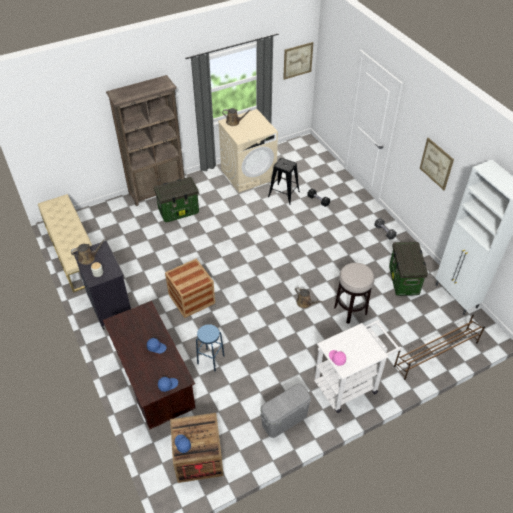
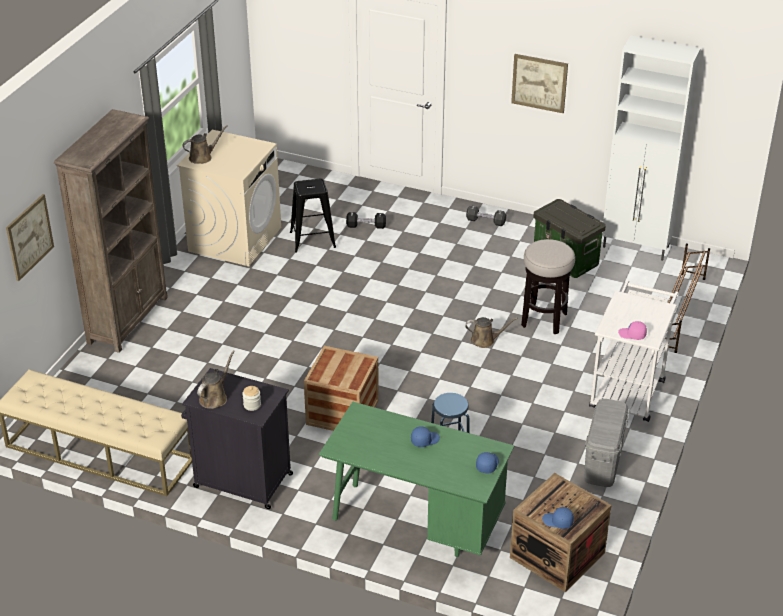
camera: 40 degrees left, 10 degrees down
brown desk [103,301,196,429] -> green desk [319,402,514,557]
storage box [154,177,199,222] -> none
picture [283,42,313,80] -> picture moved to [6,194,54,281]

